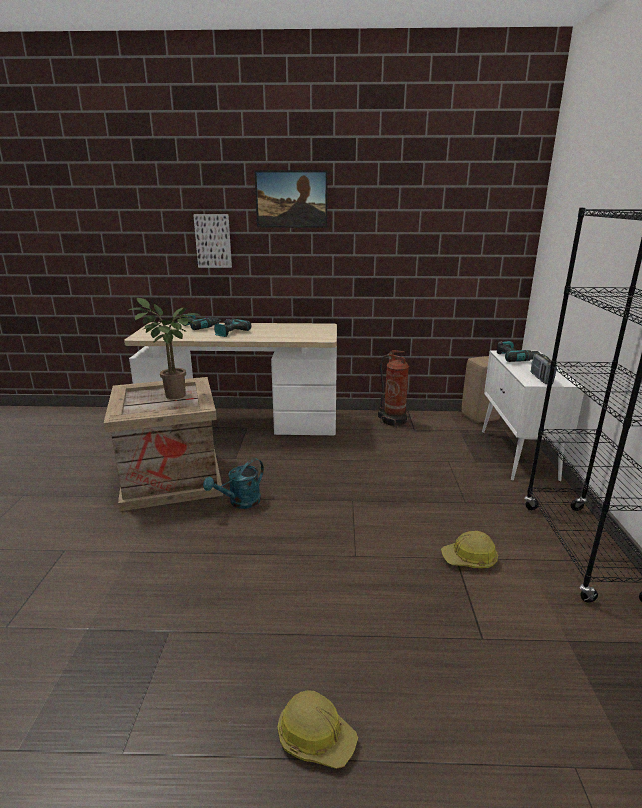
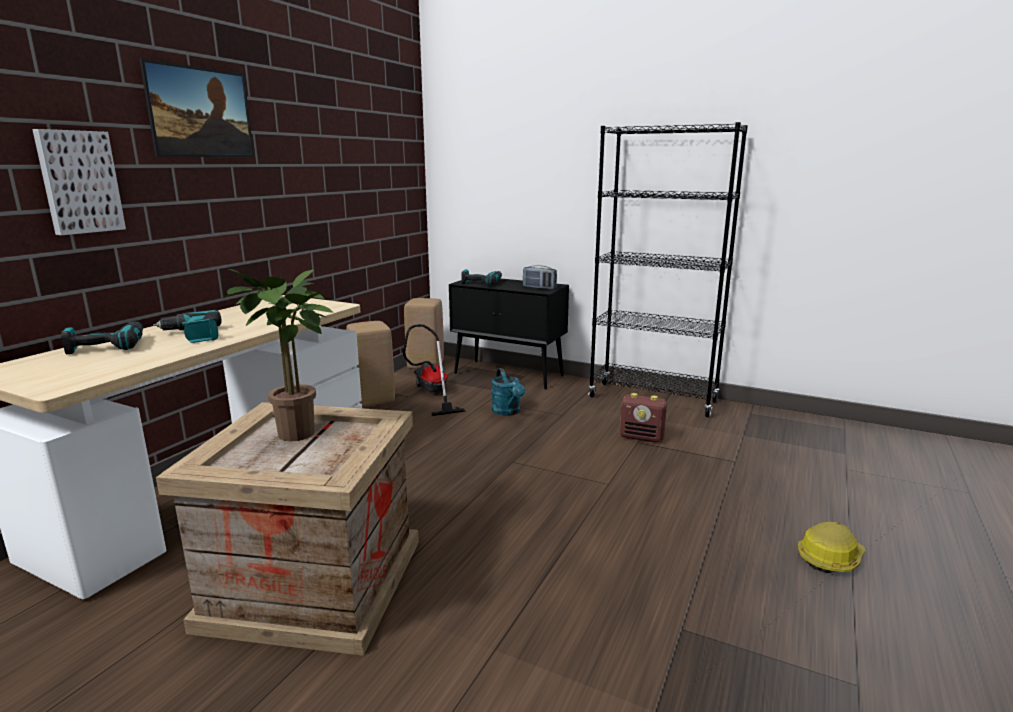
camera: 65 degrees left, 5 degrees down
turquoise watering can [203,459,264,509] -> turquoise watering can moved to [492,368,525,416]
fire extinguisher [378,350,409,427] -> beige stool [346,321,395,407]
hard hat [441,531,498,568] -> radio [619,393,667,442]
white cabinet [482,350,585,482] -> black cabinet [449,278,569,390]
none -> vacuum cleaner [403,324,466,416]

